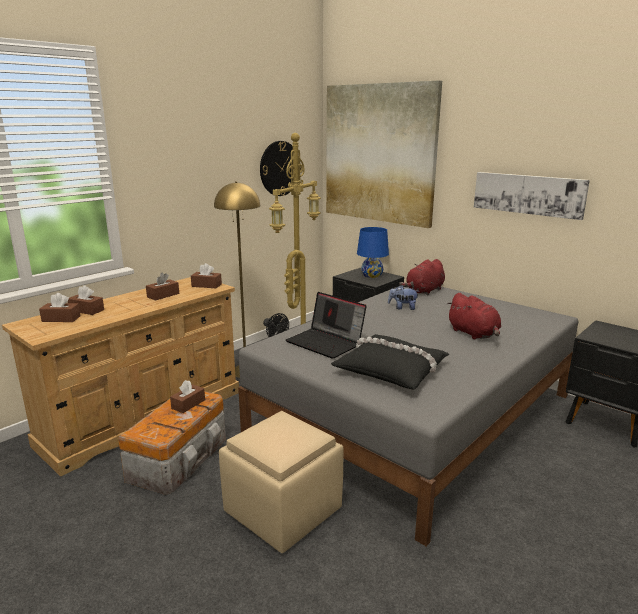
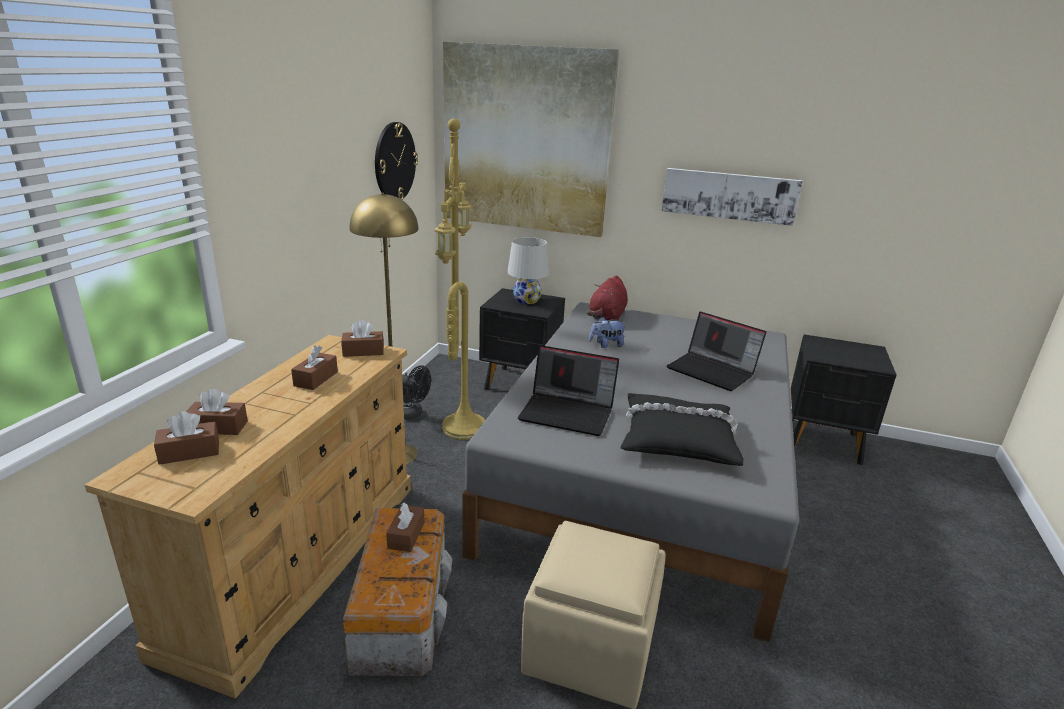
camera: 25 degrees left, 5 degrees up
blue table lamp [357,227,389,278] -> white table lamp [508,237,549,304]
red plush toy [447,293,501,339] -> laptop [667,311,766,391]

